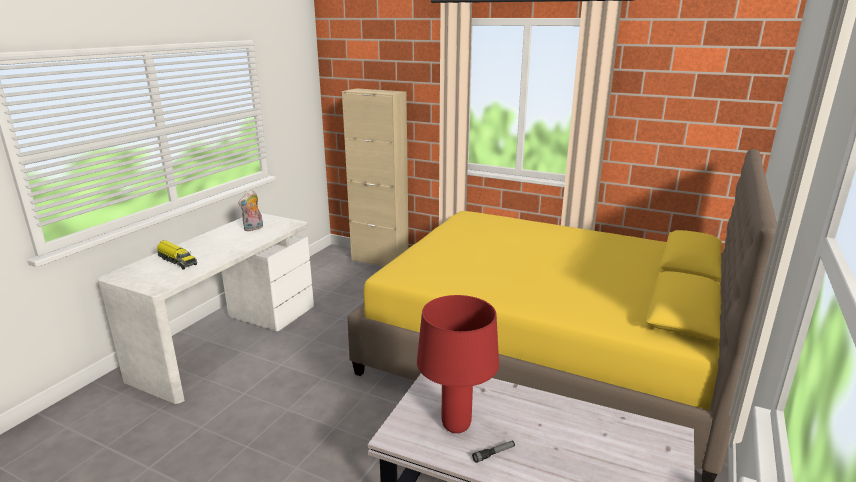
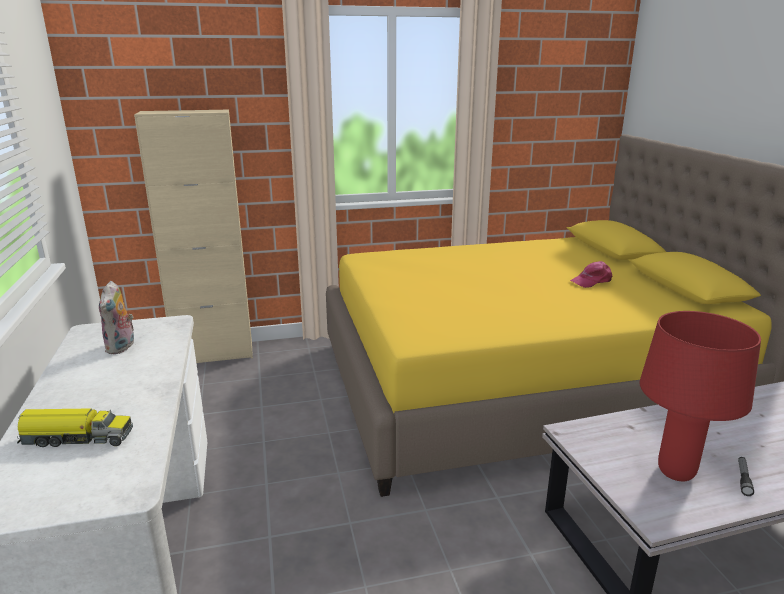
camera: 40 degrees left, 0 degrees up
none -> pink cap [570,261,612,288]

